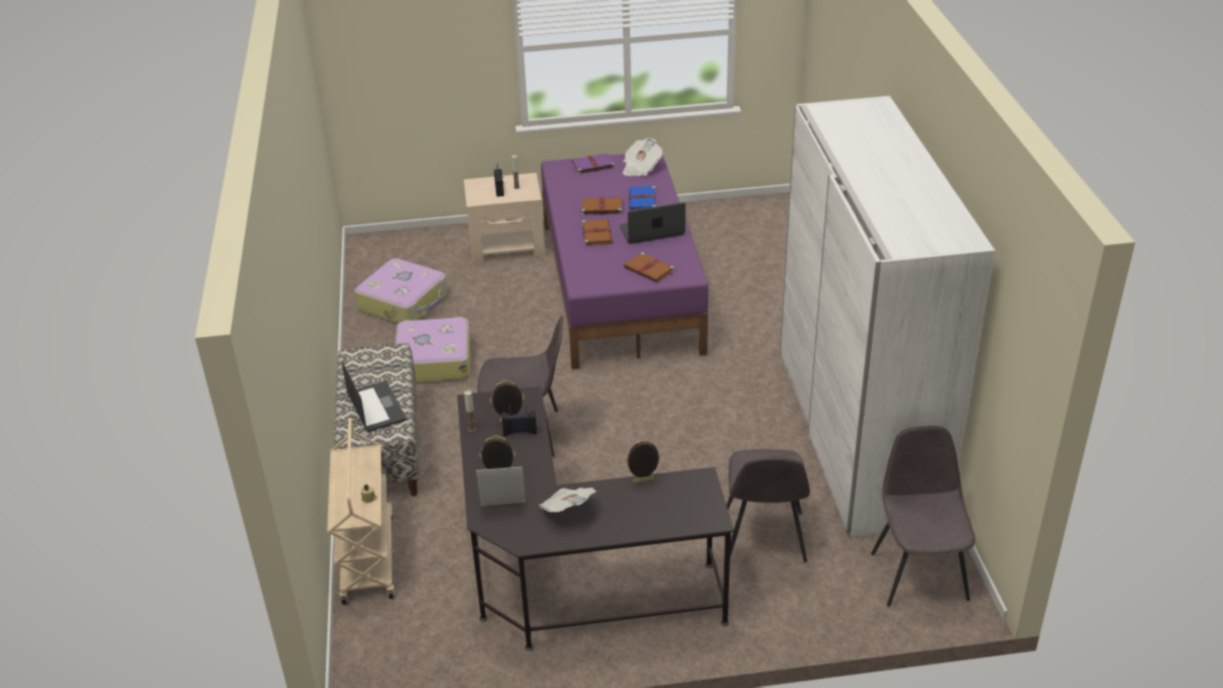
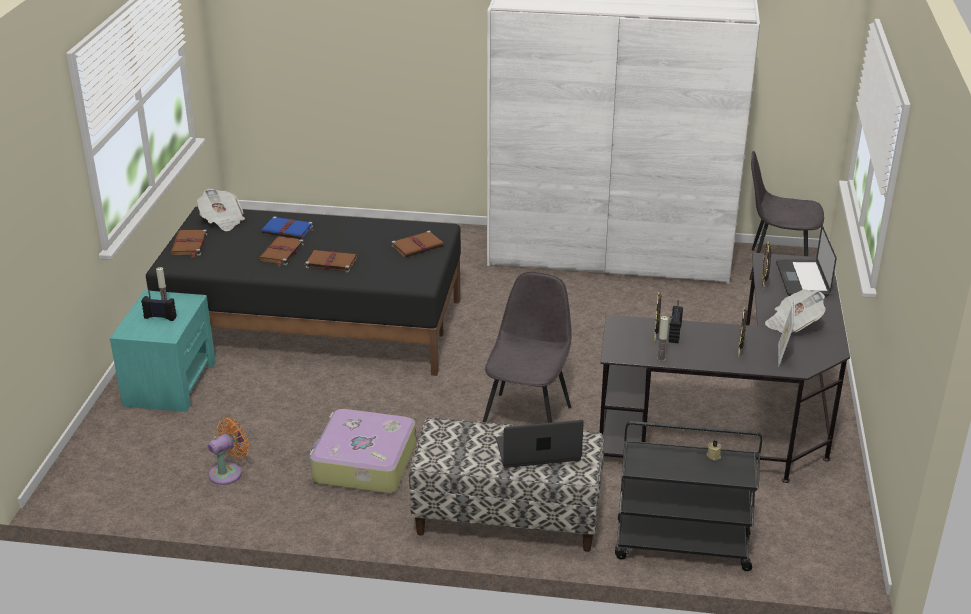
camera: 75 degrees left, 5 degrees down
beige cart [327,418,394,605] -> black cart [615,421,762,571]
suitcase [354,258,448,323] -> orange fan [208,418,249,485]
beige nightstand [464,173,545,263] -> turquoise nightstand [110,290,216,412]
purple bed [541,154,708,370] -> black bed [146,206,461,376]
purple book [572,153,615,175] -> brown book [170,229,207,258]
laptop [620,202,686,244] -> laptop moved to [776,225,837,296]
grey chair [726,449,810,563] -> none

